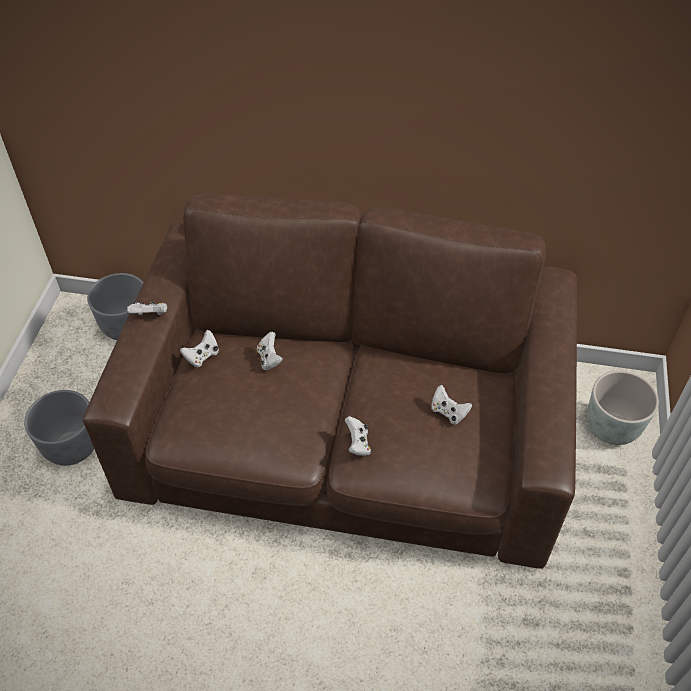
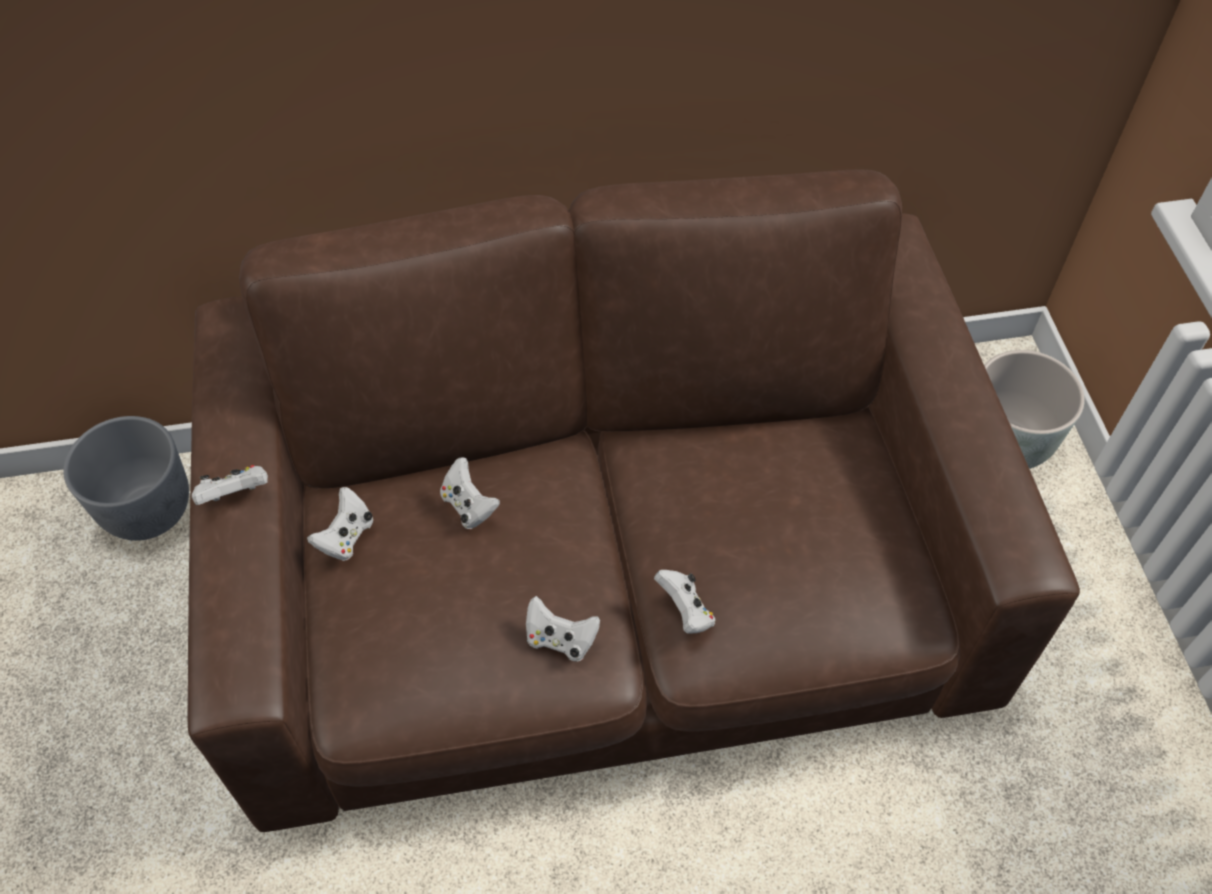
camera: 20 degrees left, 5 degrees up
grey planter [24,390,94,466] -> none
white game controller [431,385,472,424] -> white game controller moved to [526,596,600,662]

